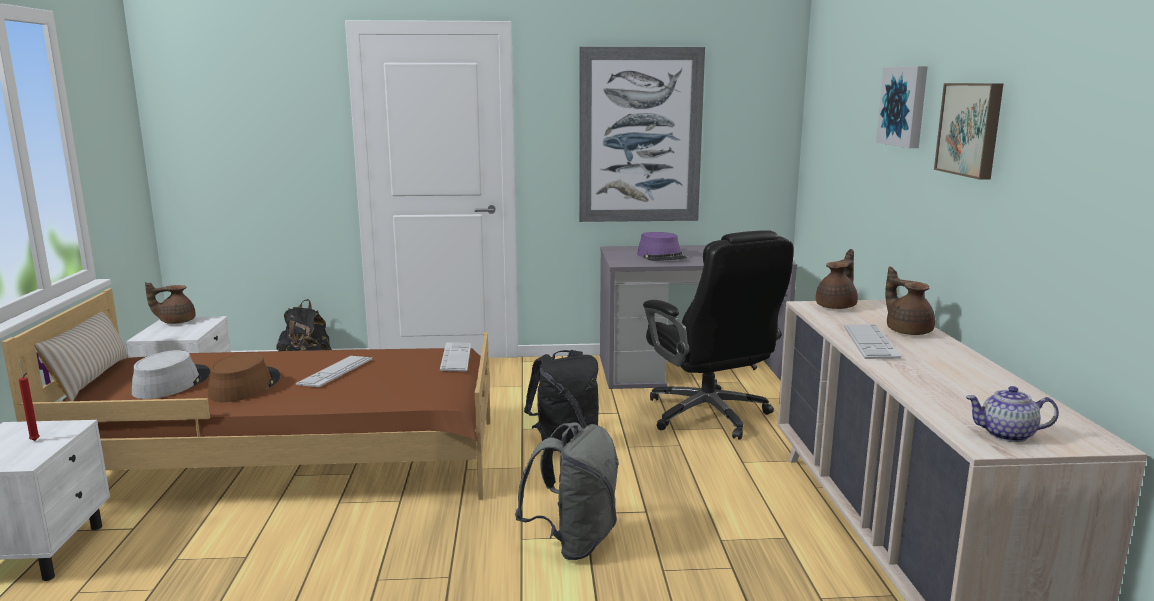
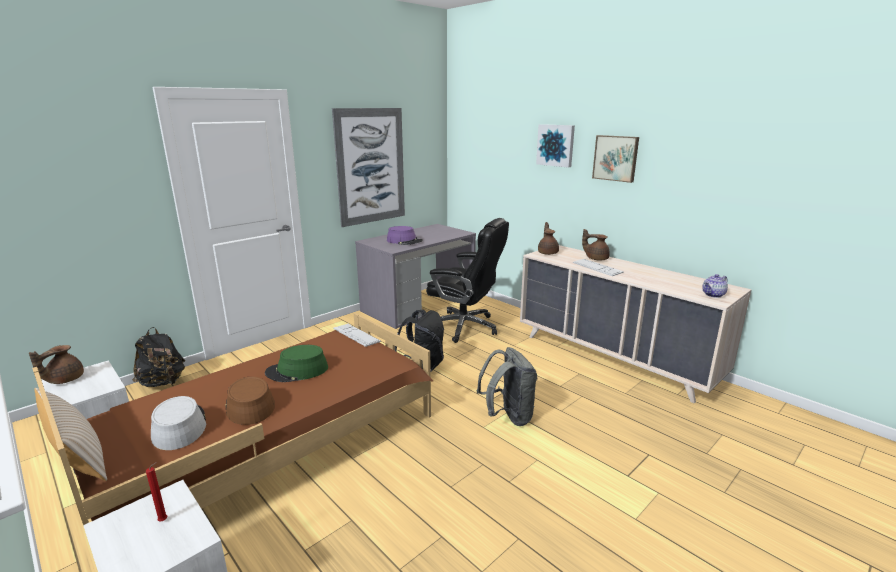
camera: 40 degrees left, 5 degrees up
keyboard [296,356,372,387] -> green hat [265,345,328,382]

